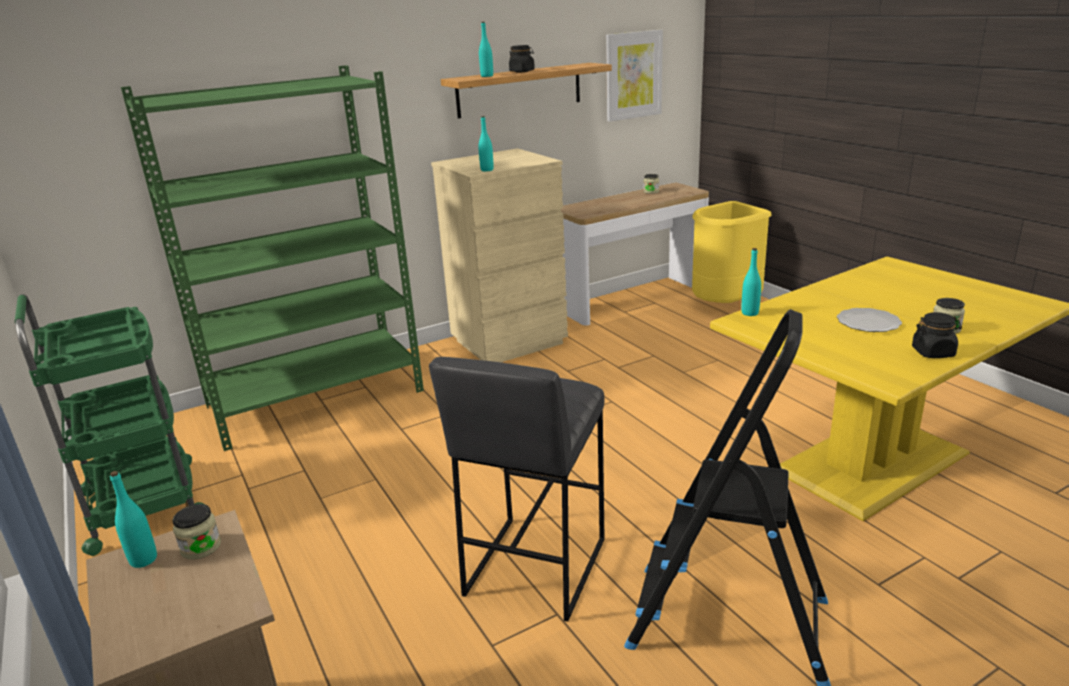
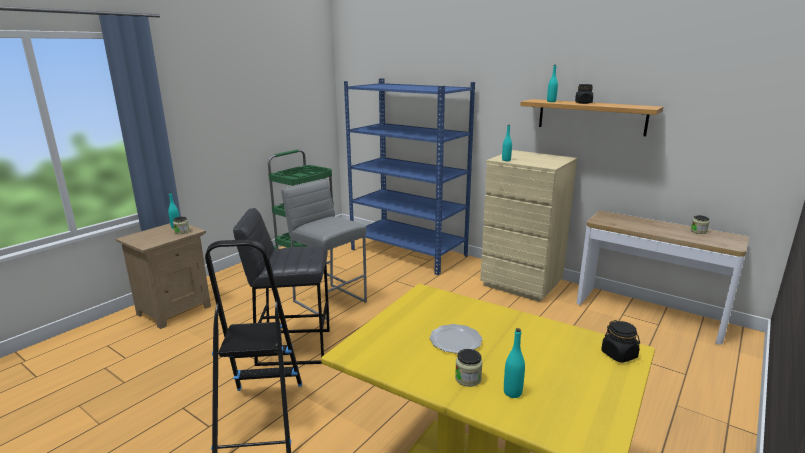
camera: 65 degrees right, 5 degrees down
green bookcase [121,65,424,451] -> blue bookcase [344,78,475,275]
picture [606,30,663,122] -> none
yellow trash can [692,201,772,303] -> none
turquoise bottle [741,248,761,316] -> turquoise bottle moved to [504,328,525,398]
black jar [912,312,962,358] -> black jar moved to [601,320,640,363]
none -> grey stool [281,179,367,320]

